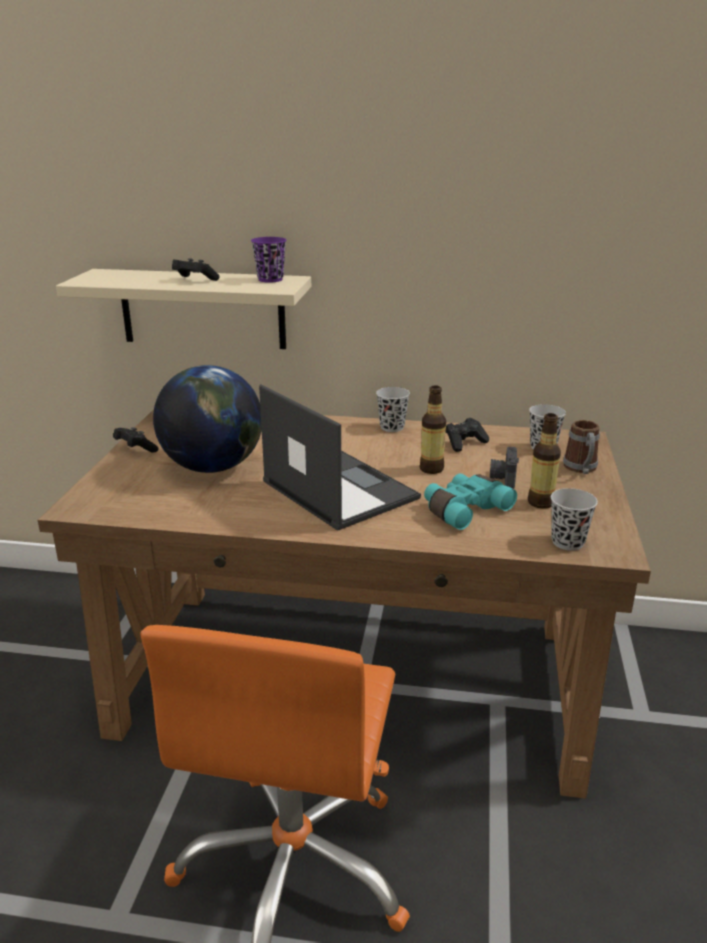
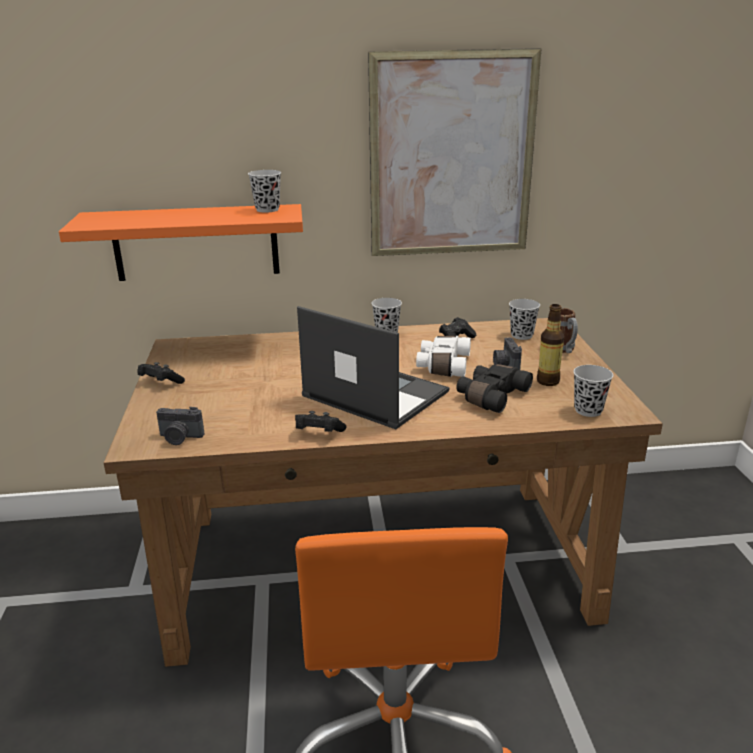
camera: 15 degrees left, 0 degrees up
beige shelf [56,269,311,349] -> orange shelf [59,204,303,281]
globe [153,365,262,473] -> none
black game controller [172,258,219,281] -> black game controller moved to [295,411,347,432]
purple cup [251,237,287,283] -> black cup [248,170,281,213]
bottle [420,385,446,474] -> white binoculars [416,336,471,377]
turquoise binoculars [424,473,517,530] -> black binoculars [456,364,533,413]
none -> camera [156,407,204,445]
none -> picture [368,48,541,256]

